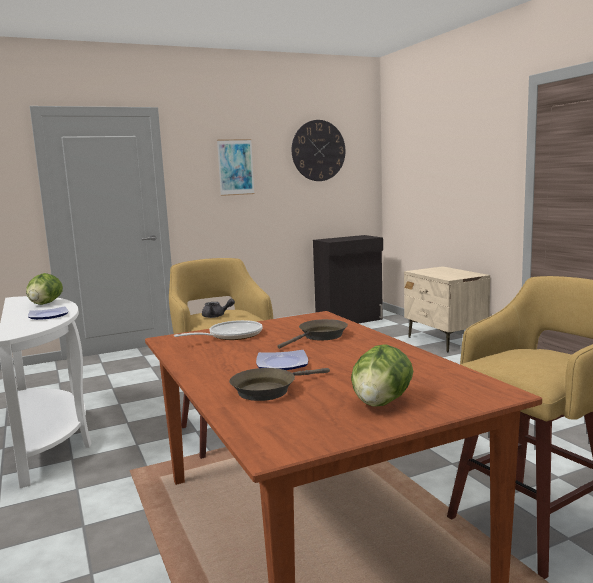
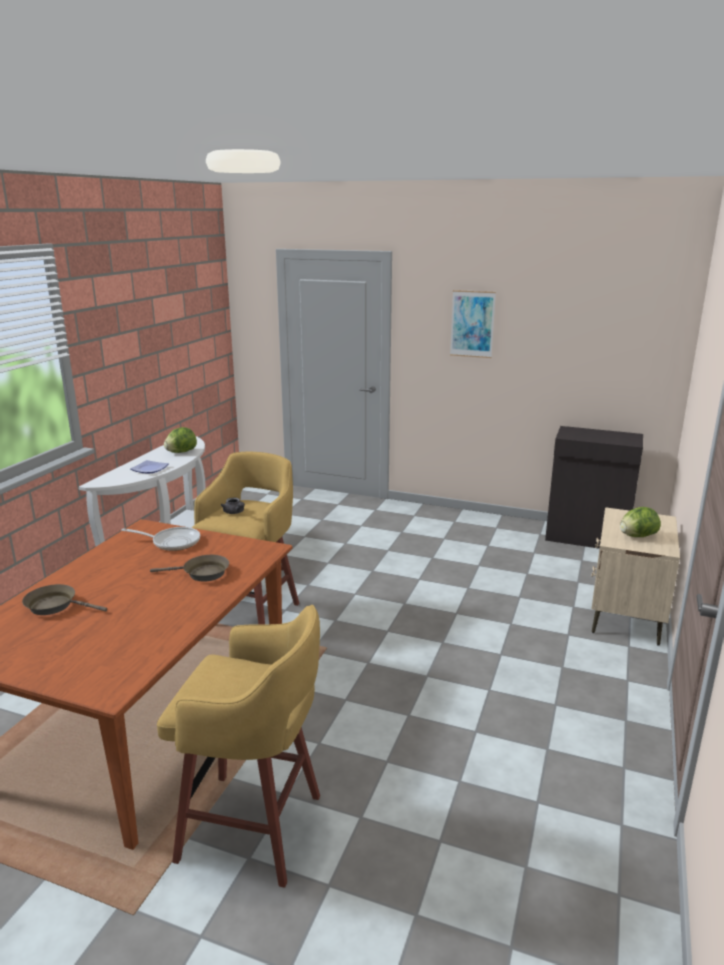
camera: 45 degrees right, 10 degrees up
plate [256,350,308,370] -> none
wall clock [292,120,346,181] -> none
lettuce [351,344,413,407] -> lettuce moved to [620,507,661,537]

